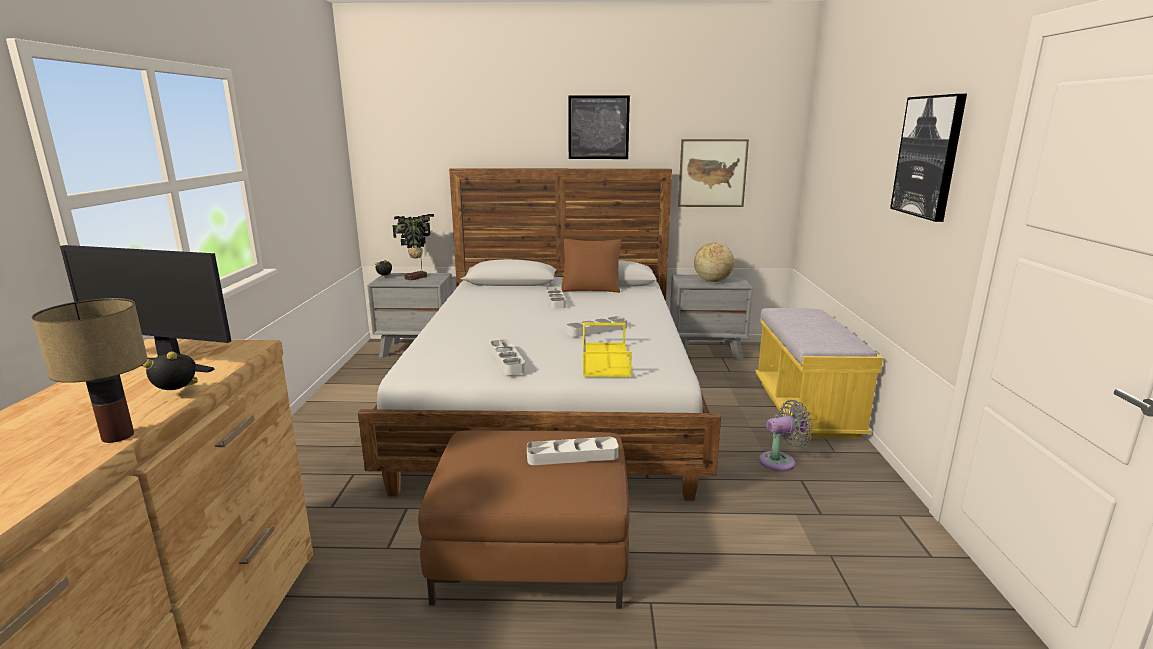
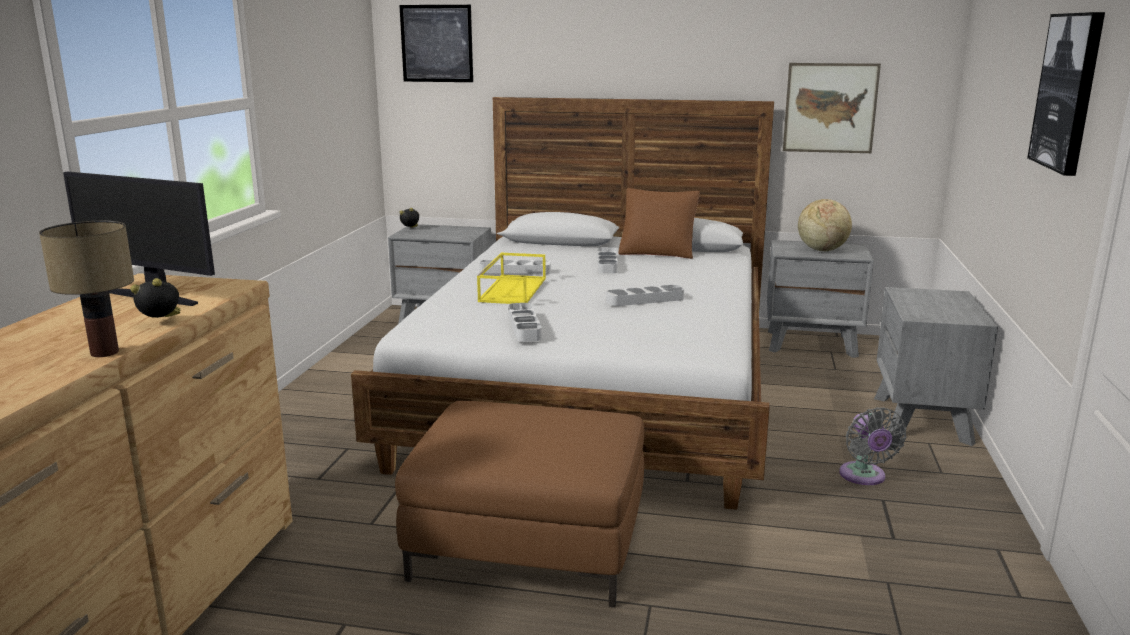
camera: 10 degrees right, 0 degrees up
potted plant [392,214,434,281] -> none
grey tray [527,437,618,465] -> grey tray moved to [479,260,551,275]
picture [568,95,630,159] -> picture moved to [399,5,473,82]
yellow tray [583,322,632,377] -> yellow tray moved to [477,252,546,304]
yellow bench [755,308,883,439] -> grey nightstand [874,287,998,446]
grey fan [759,400,813,471] -> grey fan turned 90 degrees clockwise [839,407,907,485]

